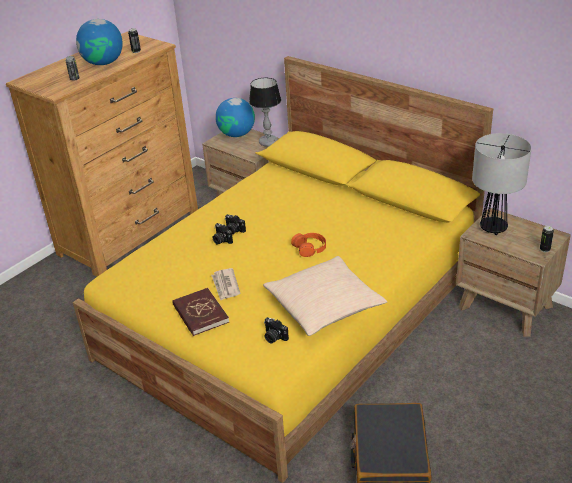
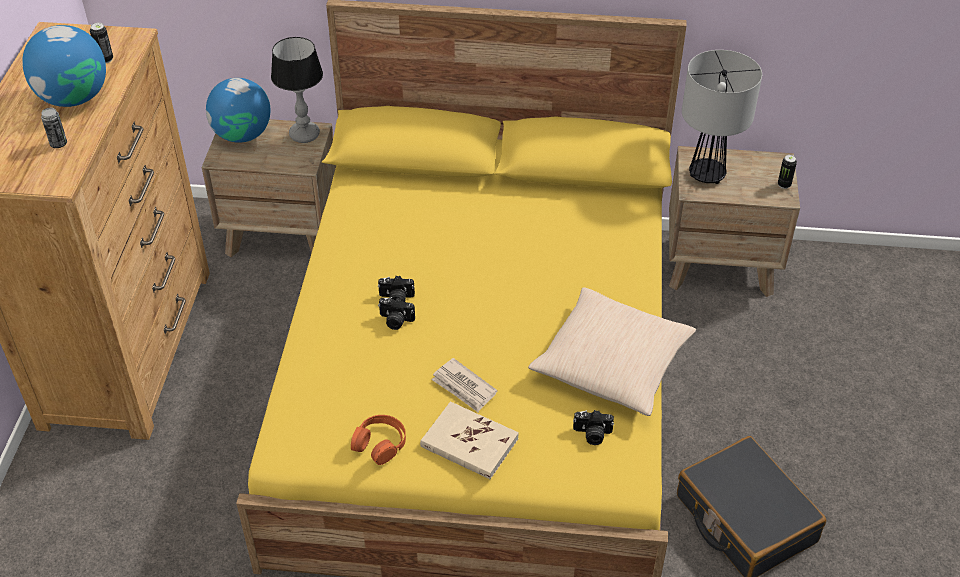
camera: 35 degrees left, 10 degrees up
red book [173,288,229,336] -> beige book [420,401,519,479]
orange headphones [291,233,326,257] -> orange headphones moved to [351,415,406,465]

